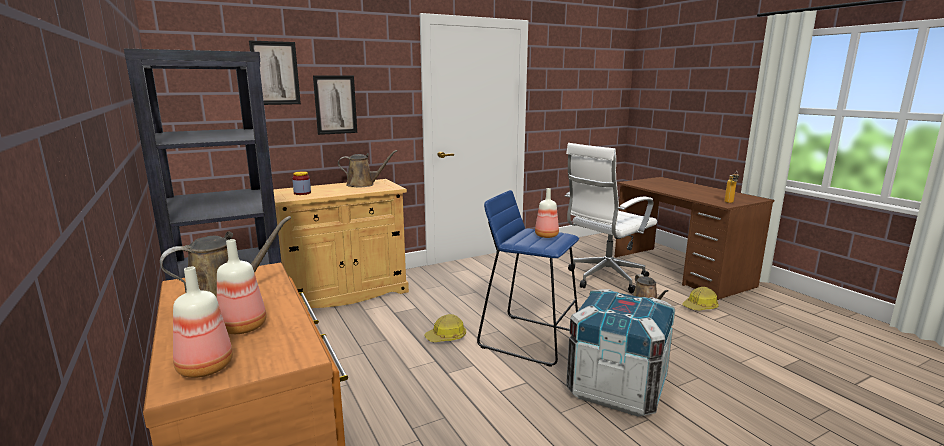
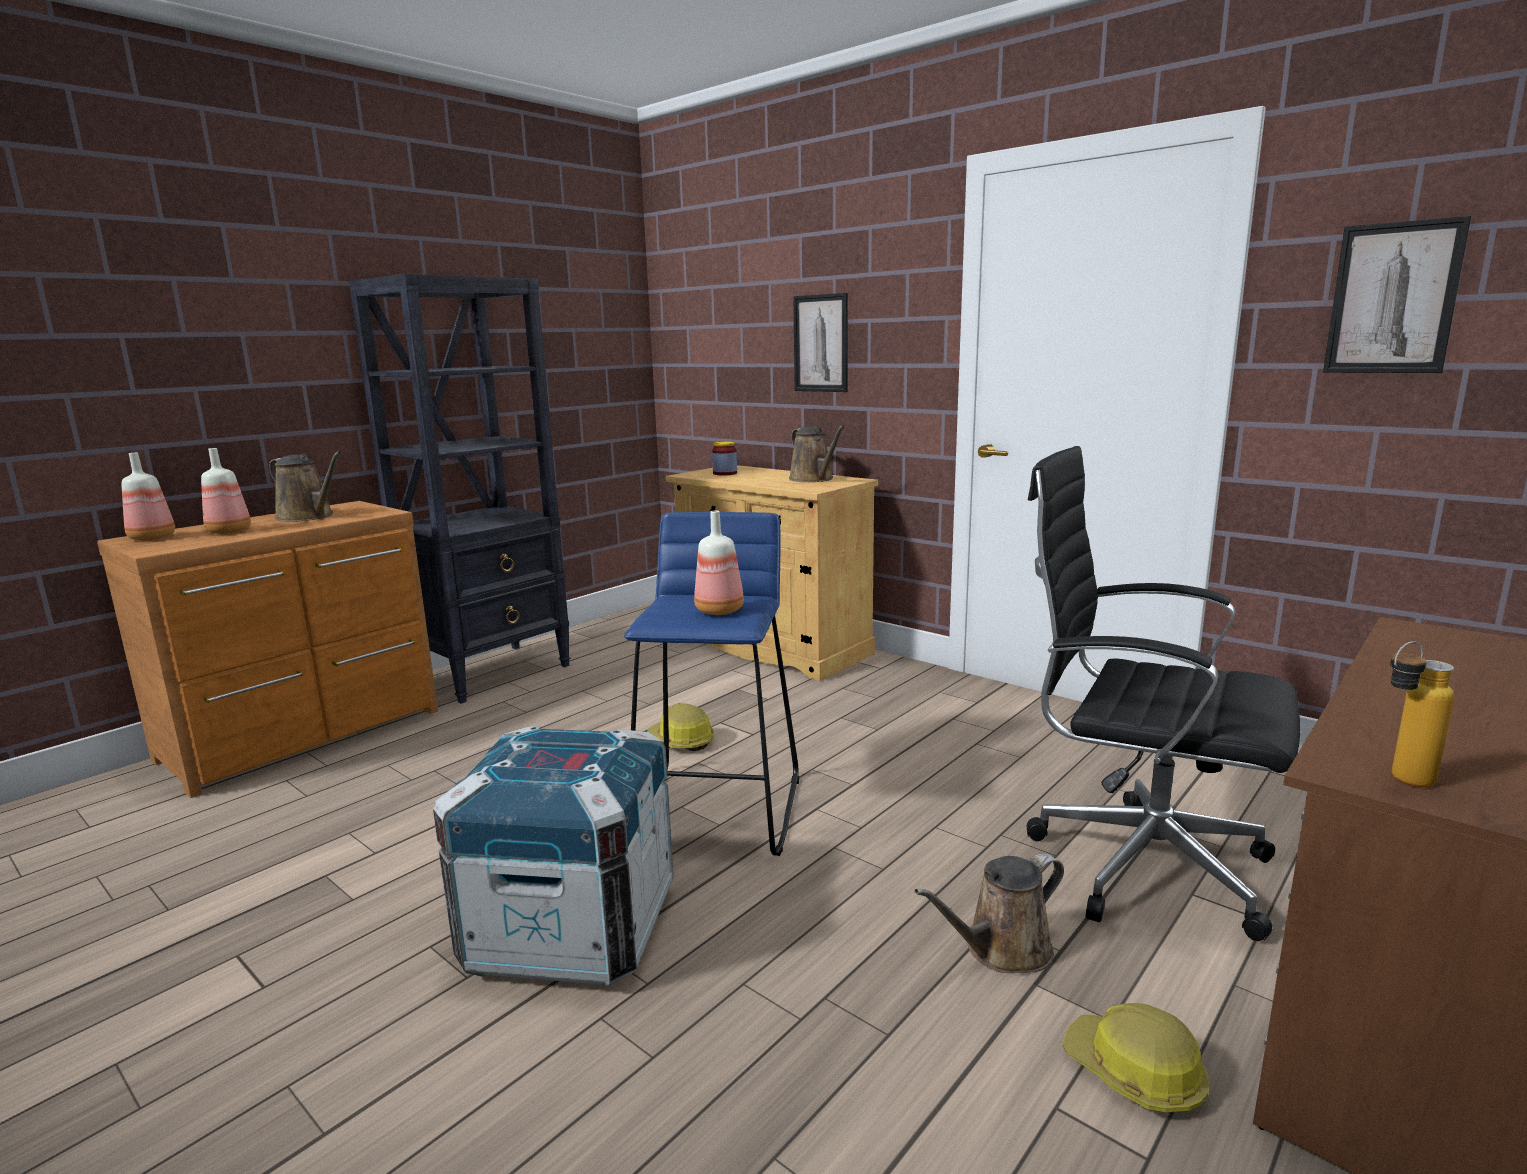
camera: 70 degrees right, 0 degrees up
picture [249,40,301,105] -> picture moved to [1323,216,1471,373]
white office chair [565,143,657,293] -> black office chair [1027,446,1300,941]

